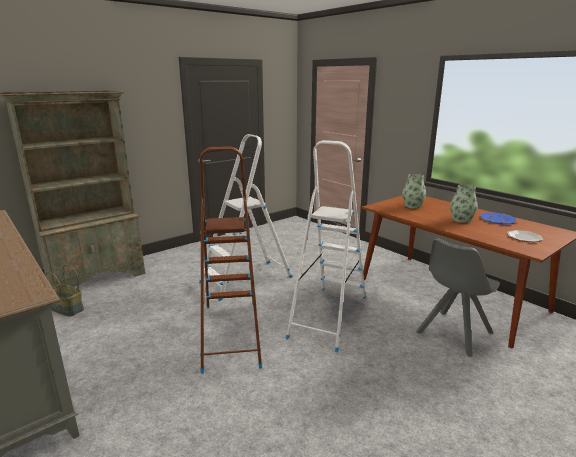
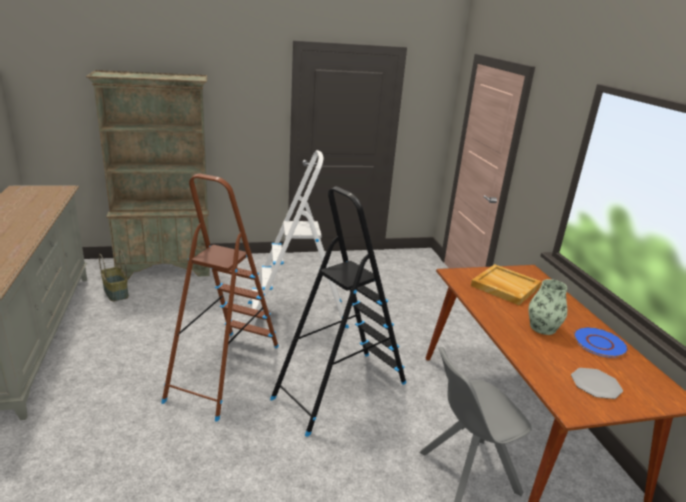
camera: 25 degrees right, 5 degrees up
white step ladder [286,140,366,352] -> black step ladder [270,187,406,437]
vase [402,174,426,209] -> beige tray [471,264,541,305]

